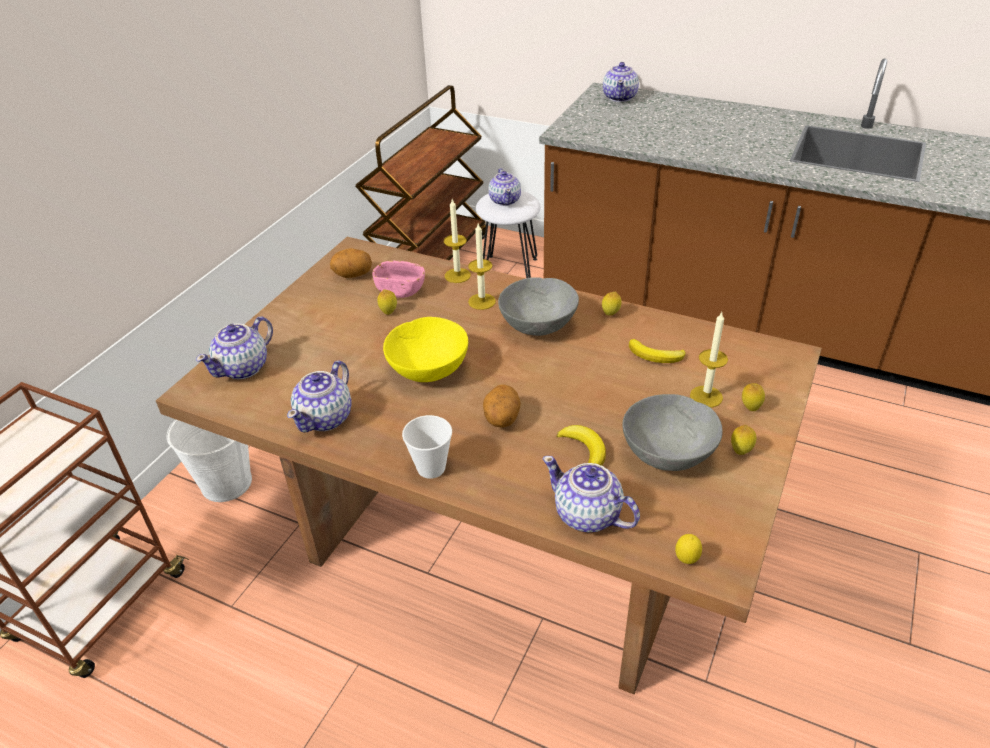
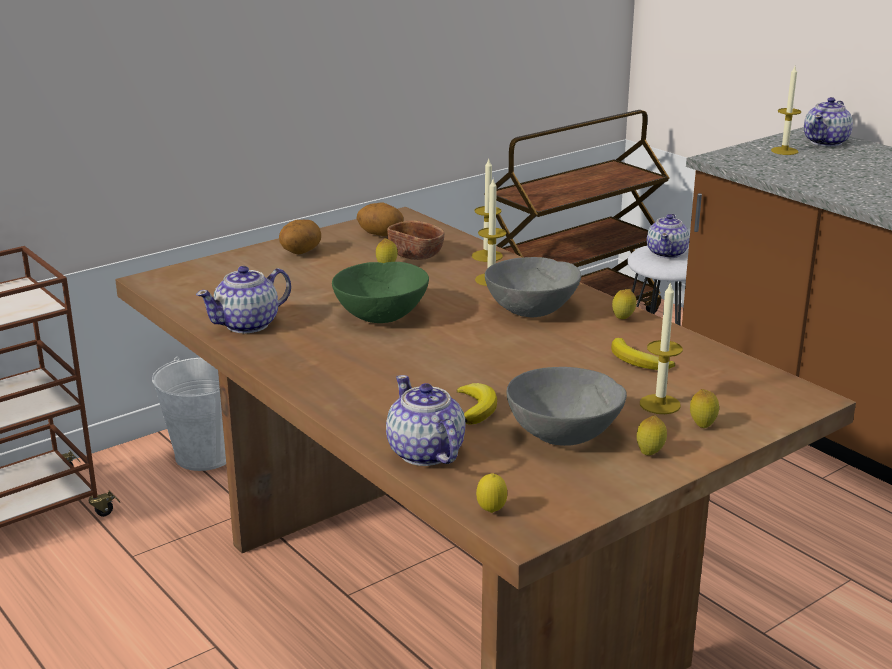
camera: 25 degrees right, 15 degrees down
teapot [196,317,273,380] -> none
pink bowl [372,261,425,298] -> brown bowl [387,221,444,260]
yellow bowl [383,317,468,382] -> green bowl [332,262,429,323]
cup [402,415,452,479] -> none
potato [483,384,521,428] -> potato moved to [279,220,321,255]
none -> candle [771,66,801,155]

